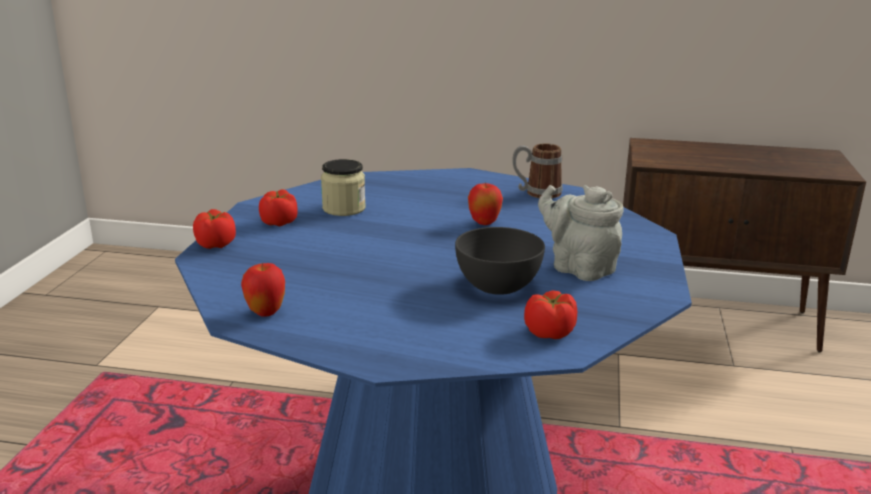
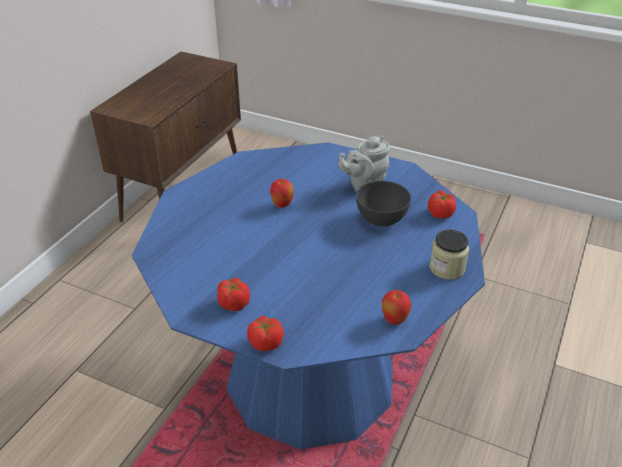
camera: 75 degrees left, 15 degrees up
jar [321,159,366,216] -> jar moved to [430,229,469,280]
mug [512,144,563,198] -> none

